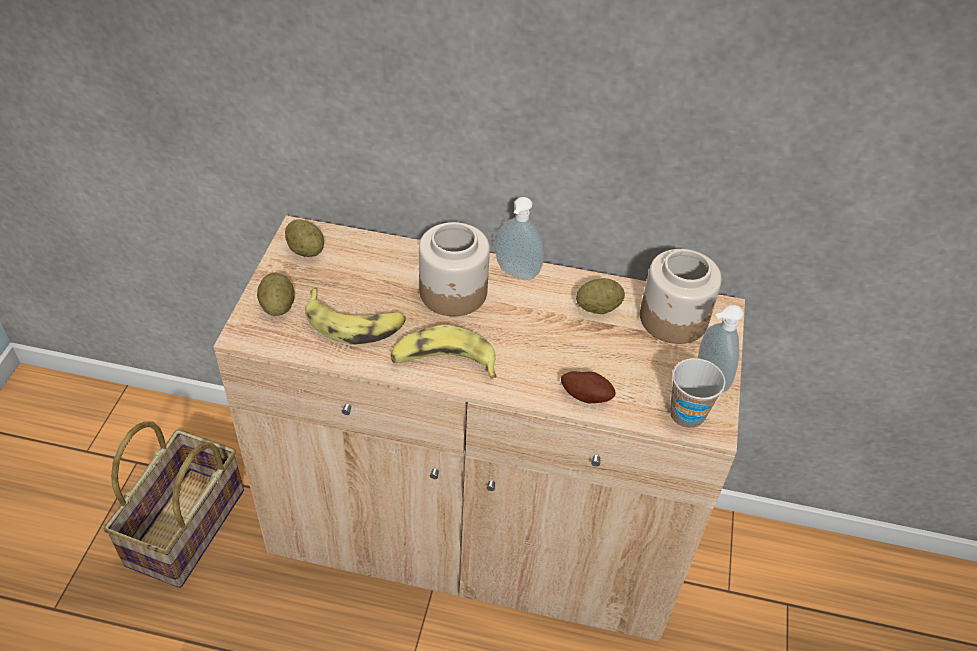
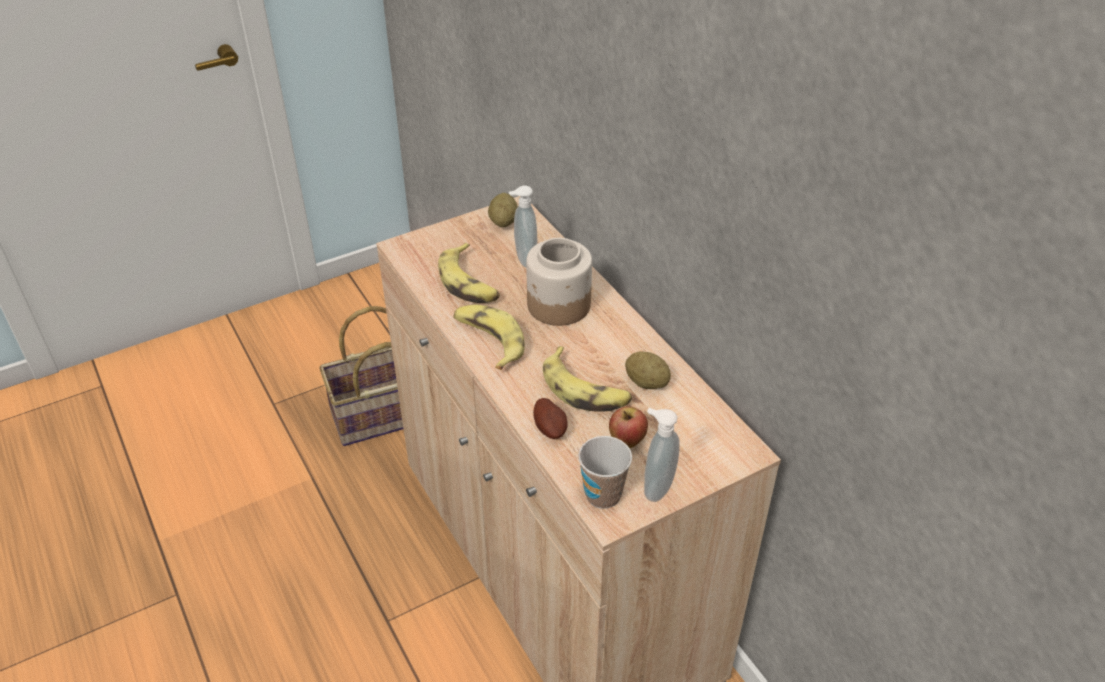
camera: 50 degrees right, 5 degrees down
potato [257,273,295,316] -> none
soap dispenser [495,197,544,280] -> soap dispenser moved to [509,185,537,268]
jar [640,249,722,344] -> none
none -> banana [543,346,632,412]
none -> apple [609,406,648,448]

